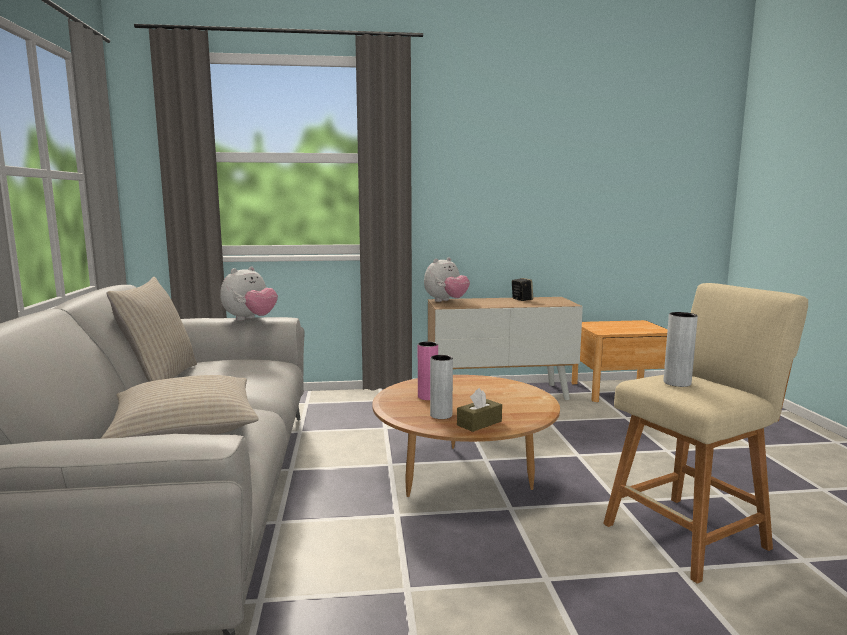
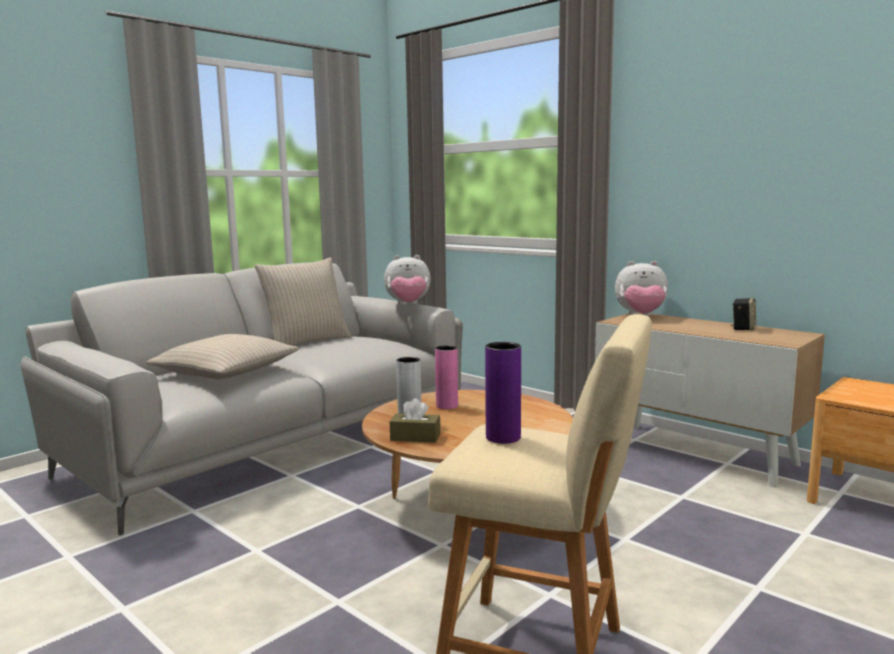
camera: 50 degrees right, 0 degrees up
grey vase [664,312,698,387] -> purple vase [485,342,521,444]

